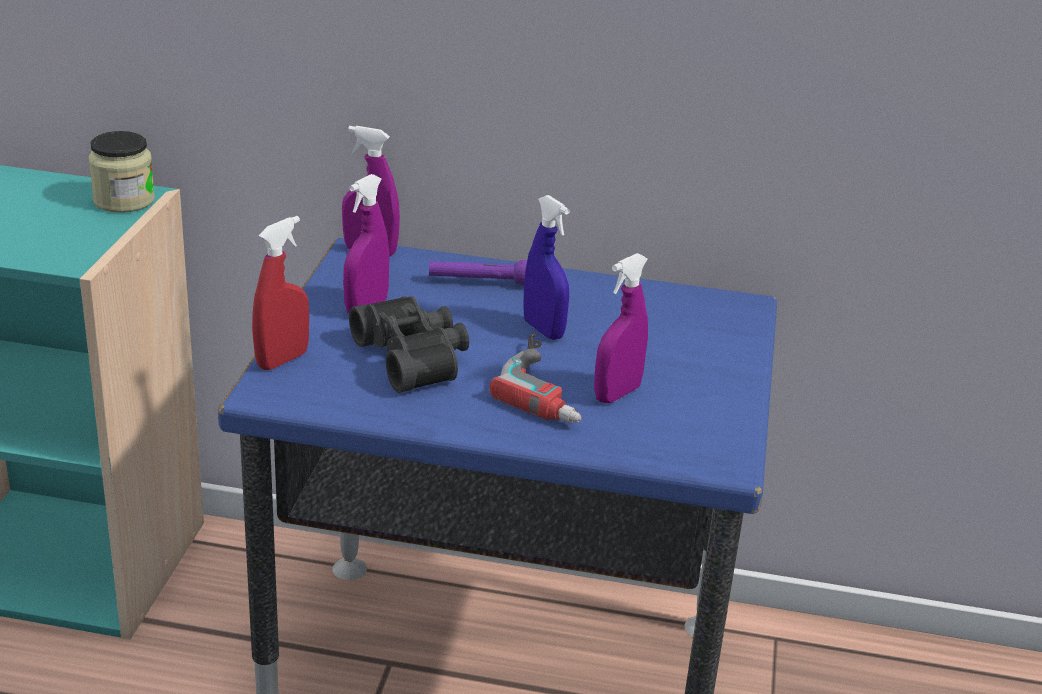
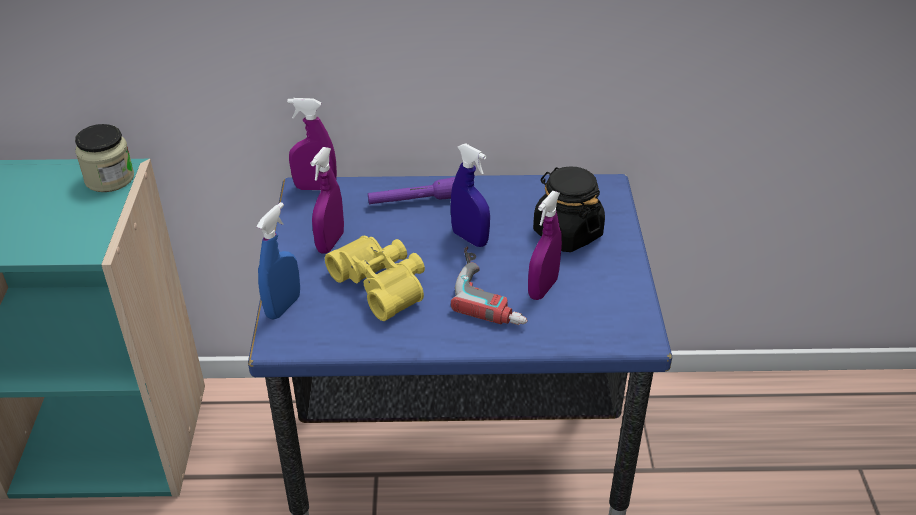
camera: 10 degrees left, 10 degrees up
red spray bottle [252,216,309,370] -> blue spray bottle [256,202,300,320]
black binoculars [349,296,469,393] -> yellow binoculars [325,236,425,321]
none -> black jar [533,166,605,252]

